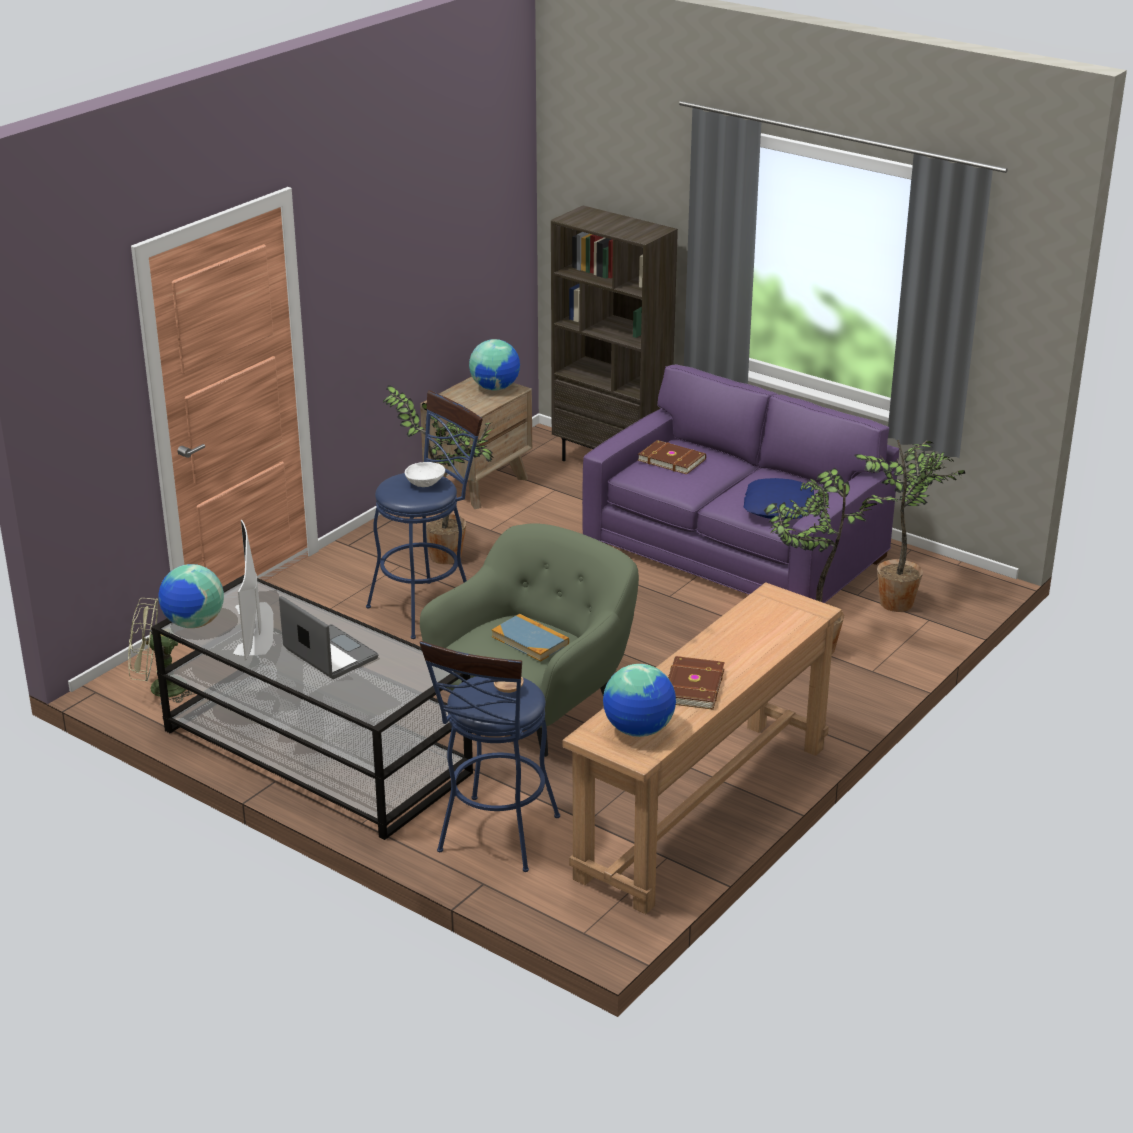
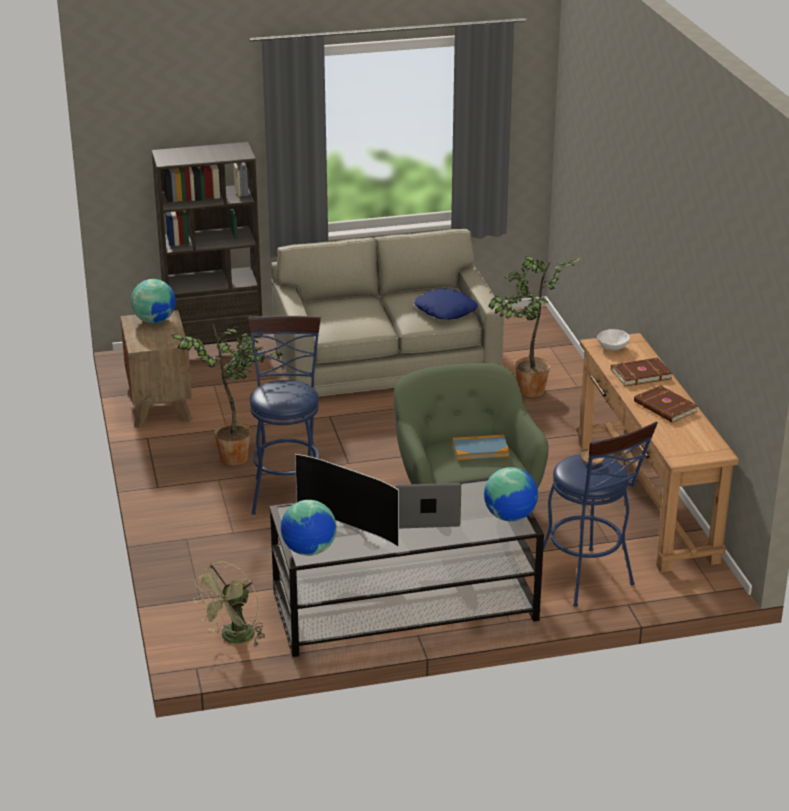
camera: 50 degrees left, 0 degrees up
white bowl [405,462,445,487] -> white bowl moved to [597,329,630,351]
purple sofa [582,364,899,603] -> beige sofa [271,229,504,397]
globe [603,664,676,737] -> globe moved to [484,467,538,521]
brown book [638,440,706,475] -> brown book moved to [611,358,673,387]
potted plant [854,440,965,612] -> none

